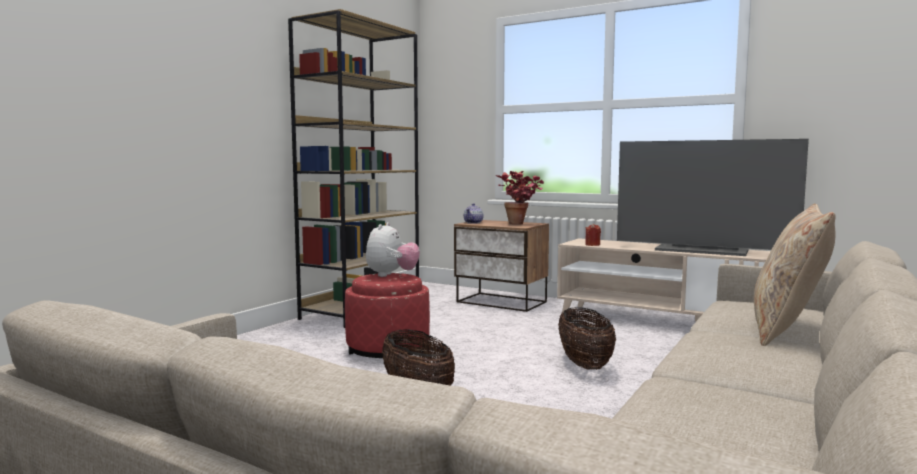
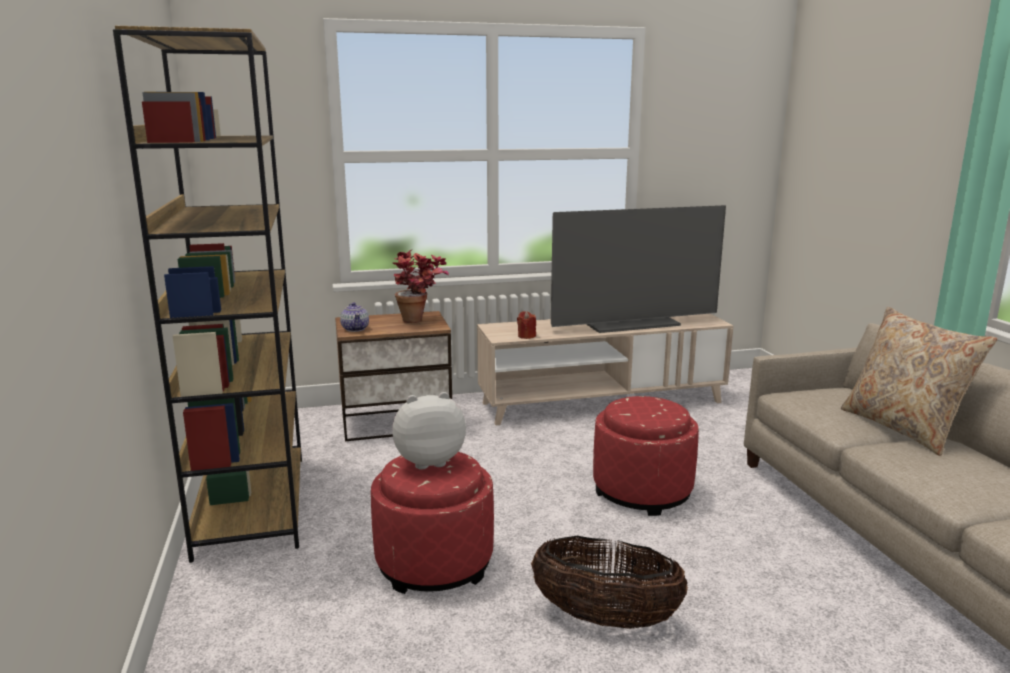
camera: 45 degrees left, 10 degrees up
plush toy [366,222,420,277] -> plush toy turned 75 degrees counterclockwise [392,392,466,470]
basket [558,307,616,370] -> red ottoman [593,396,699,516]

